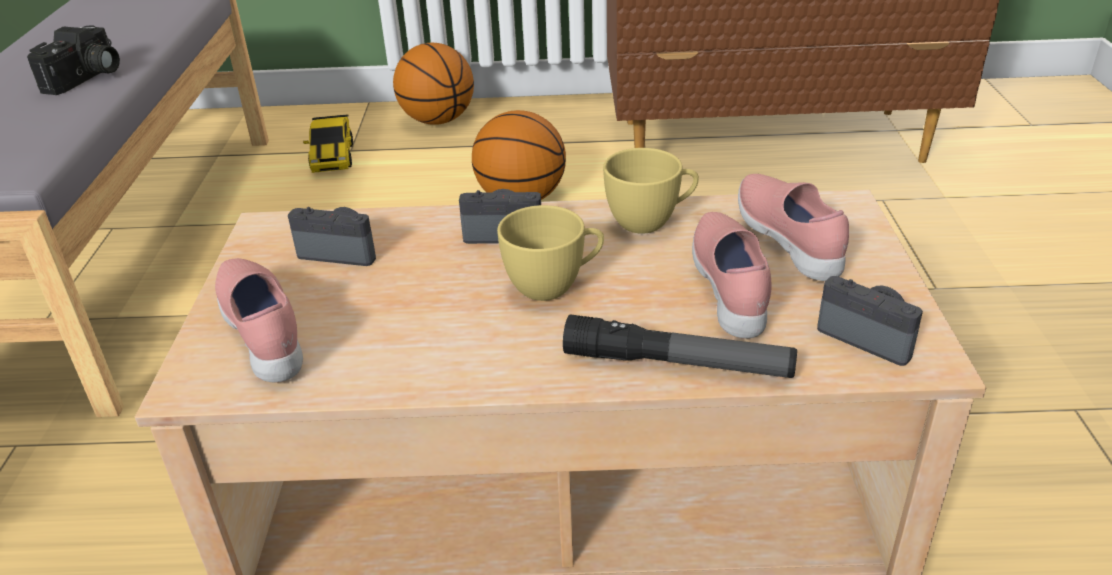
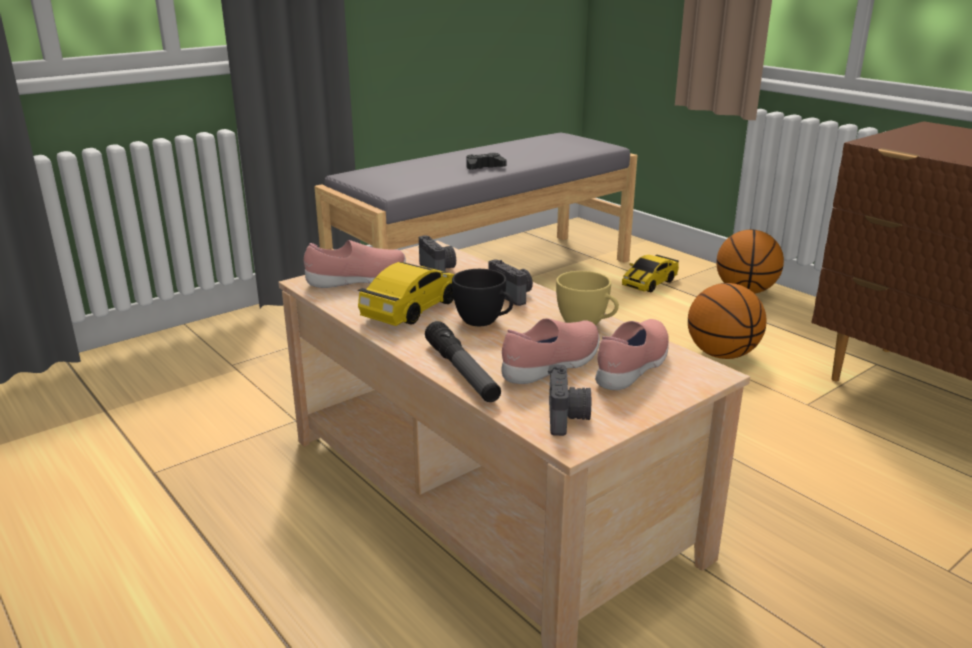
camera: 50 degrees right, 10 degrees down
camera [27,25,120,95] -> black game controller [466,153,507,170]
pink shoe [215,258,303,382] -> pink shoe turned 45 degrees clockwise [304,240,406,288]
yellow cup [497,205,604,301] -> black cup [452,269,513,326]
none -> toy car [358,262,455,326]

